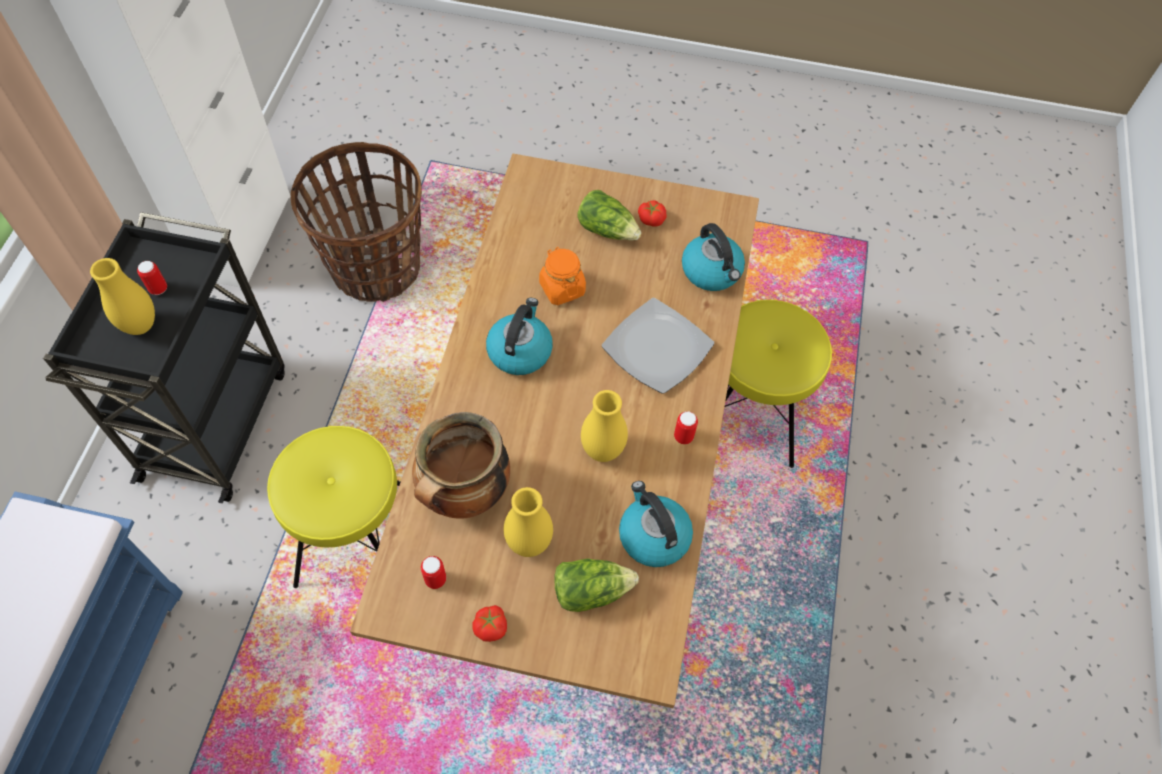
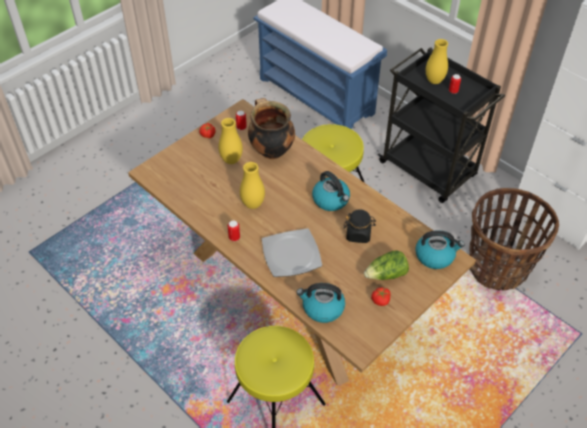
camera: 125 degrees right, 10 degrees down
orange jar [539,247,586,305] -> black jar [344,209,376,243]
lettuce [554,559,639,612] -> none
kettle [619,481,693,567] -> kettle moved to [415,230,465,269]

